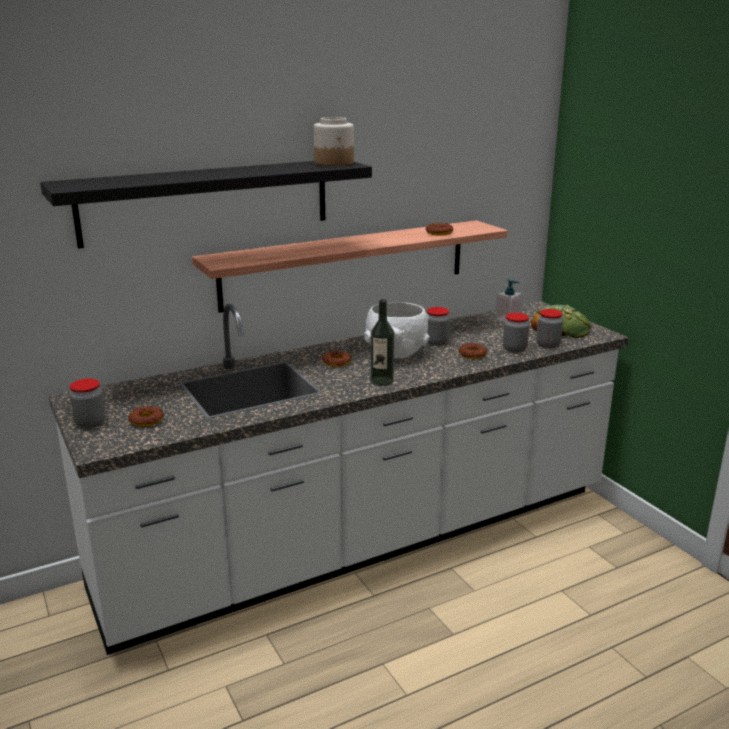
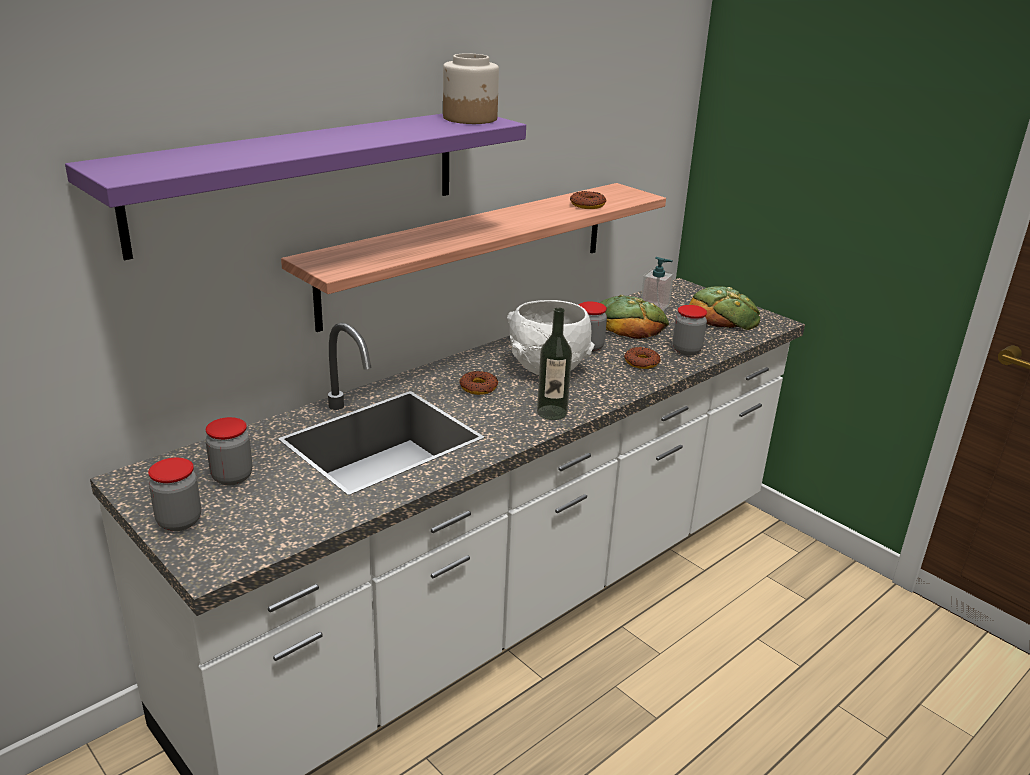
camera: 15 degrees left, 5 degrees up
black shelf [40,161,372,249] -> purple shelf [65,114,526,260]
donut [128,406,164,427] -> none
jar [536,309,563,348] -> jar moved to [206,417,252,485]
none -> bread [600,295,669,339]

